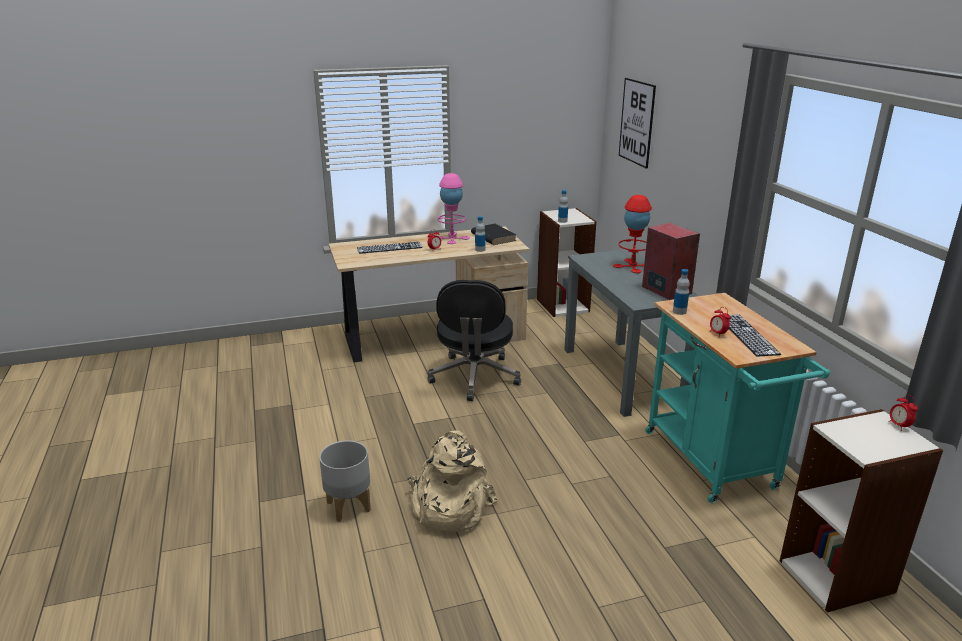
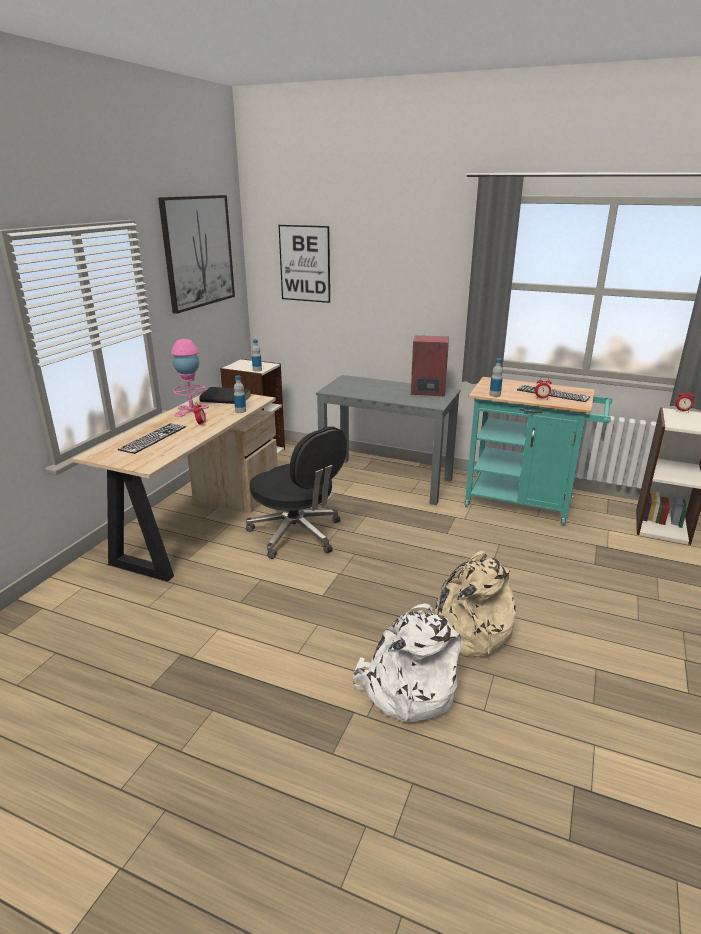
camera: 50 degrees left, 0 degrees up
grey planter [319,440,371,522] -> white backpack [353,603,461,722]
red table lamp [613,195,652,273] -> none
none -> picture [158,195,235,314]

